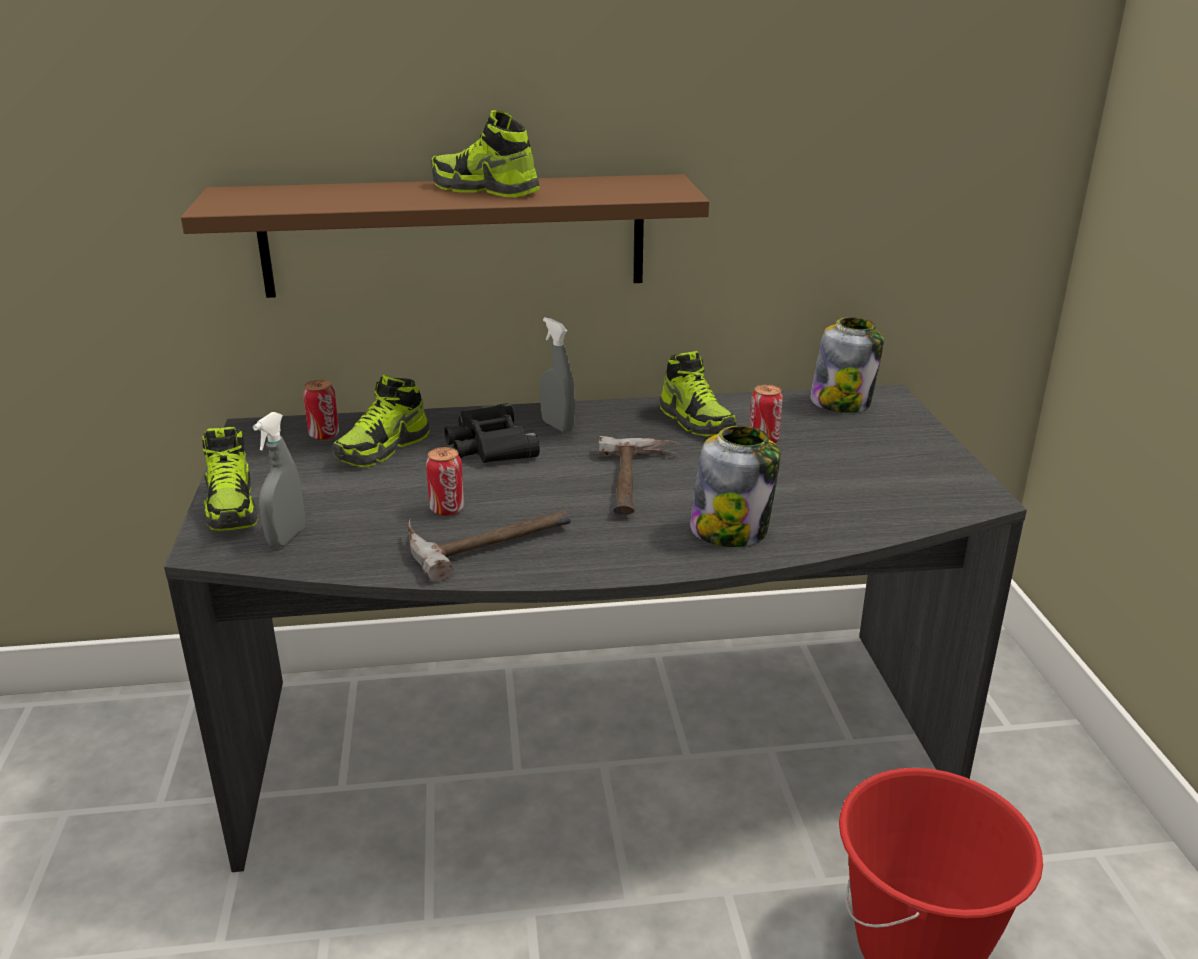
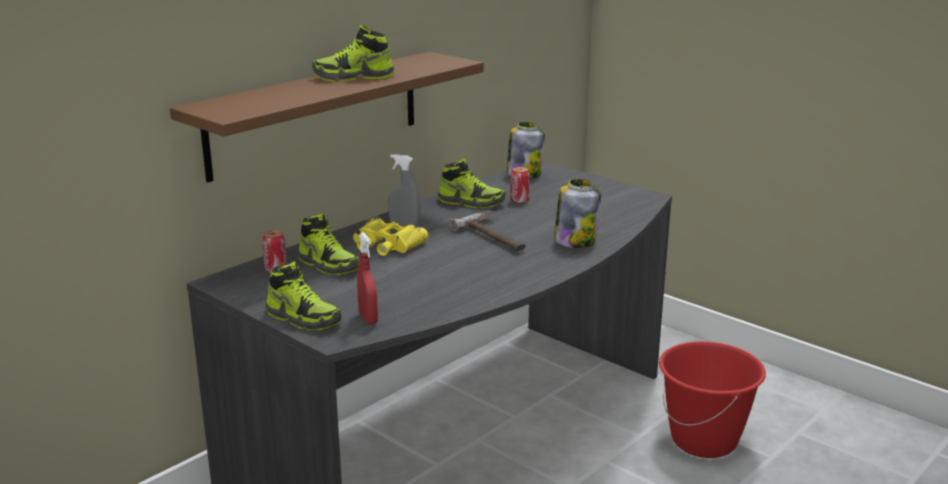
camera: 40 degrees left, 5 degrees down
grey spray bottle [253,412,305,547] -> red spray bottle [357,232,378,325]
shoe [333,374,429,467] -> shoe turned 45 degrees counterclockwise [298,213,359,275]
hammer [408,510,571,582] -> none
can [426,447,464,516] -> none
black binoculars [444,403,540,463] -> yellow binoculars [353,218,428,256]

